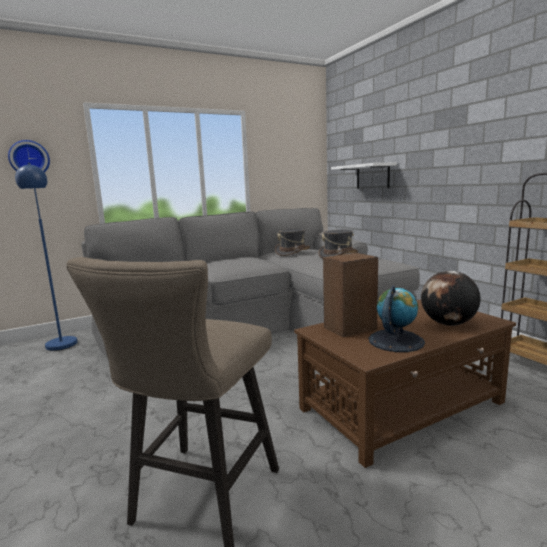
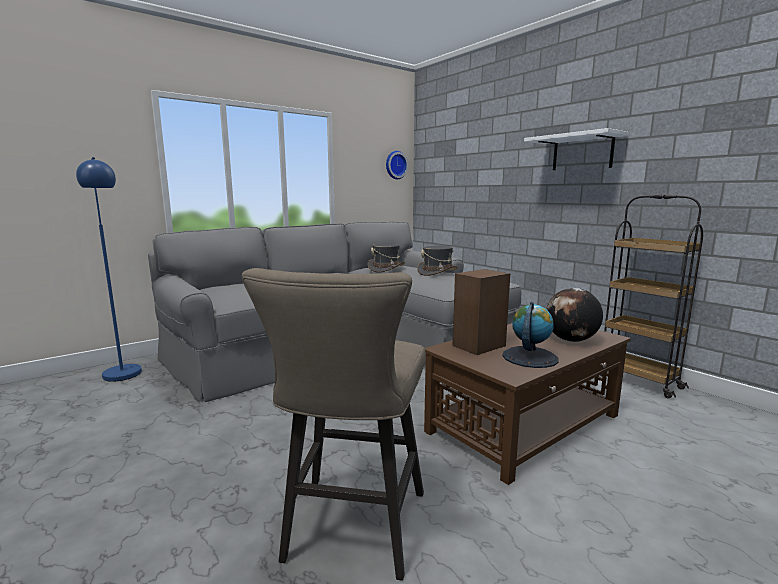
camera: 10 degrees left, 0 degrees up
wall clock [8,140,50,172] -> wall clock moved to [386,151,408,179]
white shelf [331,162,397,189] -> white shelf moved to [524,128,629,170]

